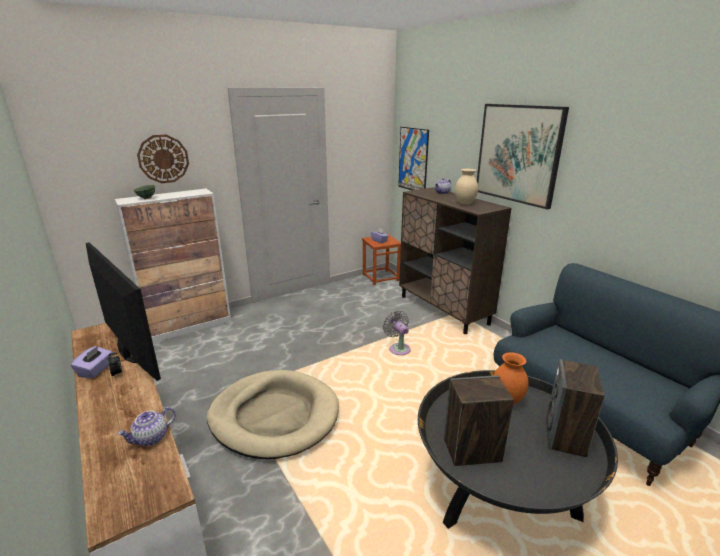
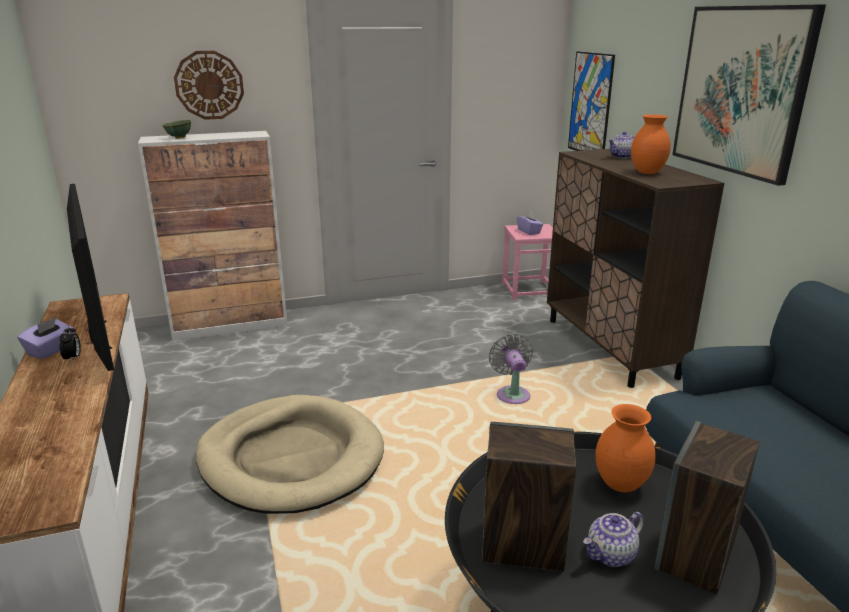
camera: 15 degrees right, 0 degrees up
teapot [117,407,176,446] -> teapot moved to [583,512,644,567]
brown stool [362,235,401,285] -> pink stool [502,224,553,300]
beige vase [455,169,478,205] -> orange vase [631,114,671,174]

